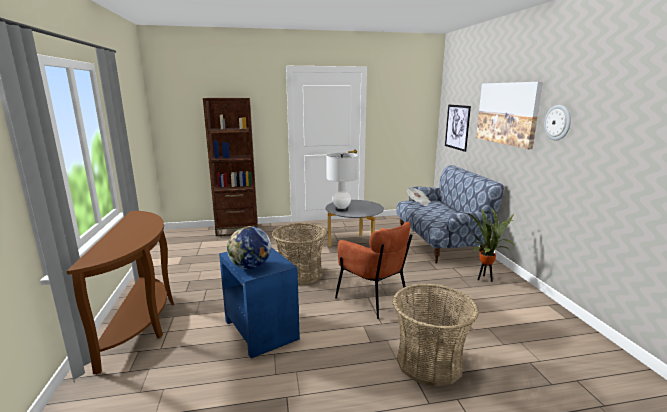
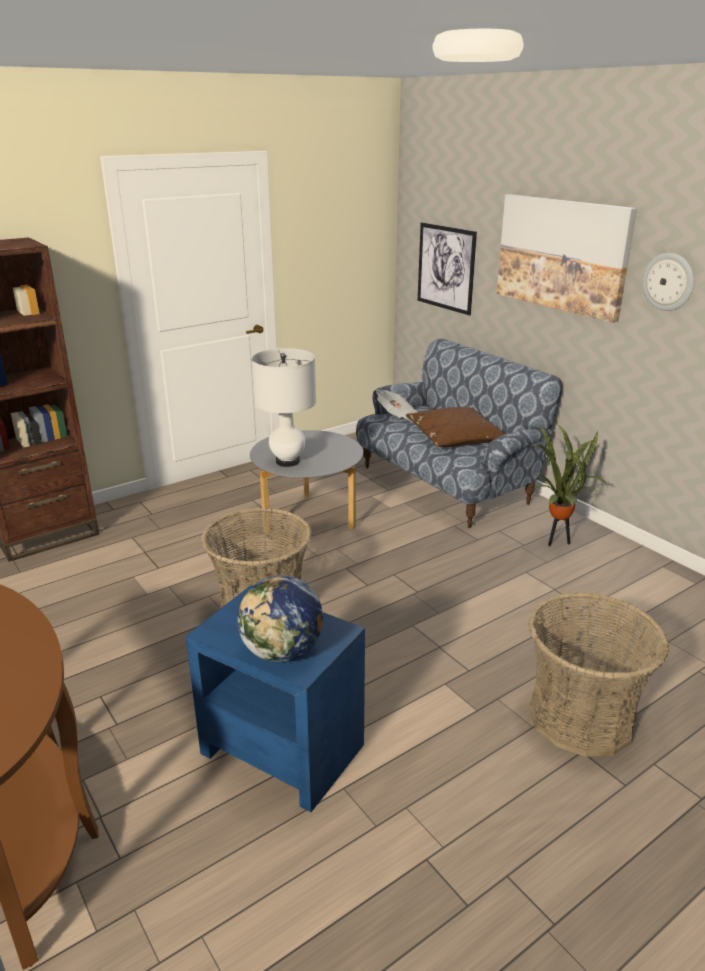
camera: 25 degrees left, 10 degrees up
brown armchair [335,222,412,319] -> none
none -> brown pillow [406,407,506,447]

